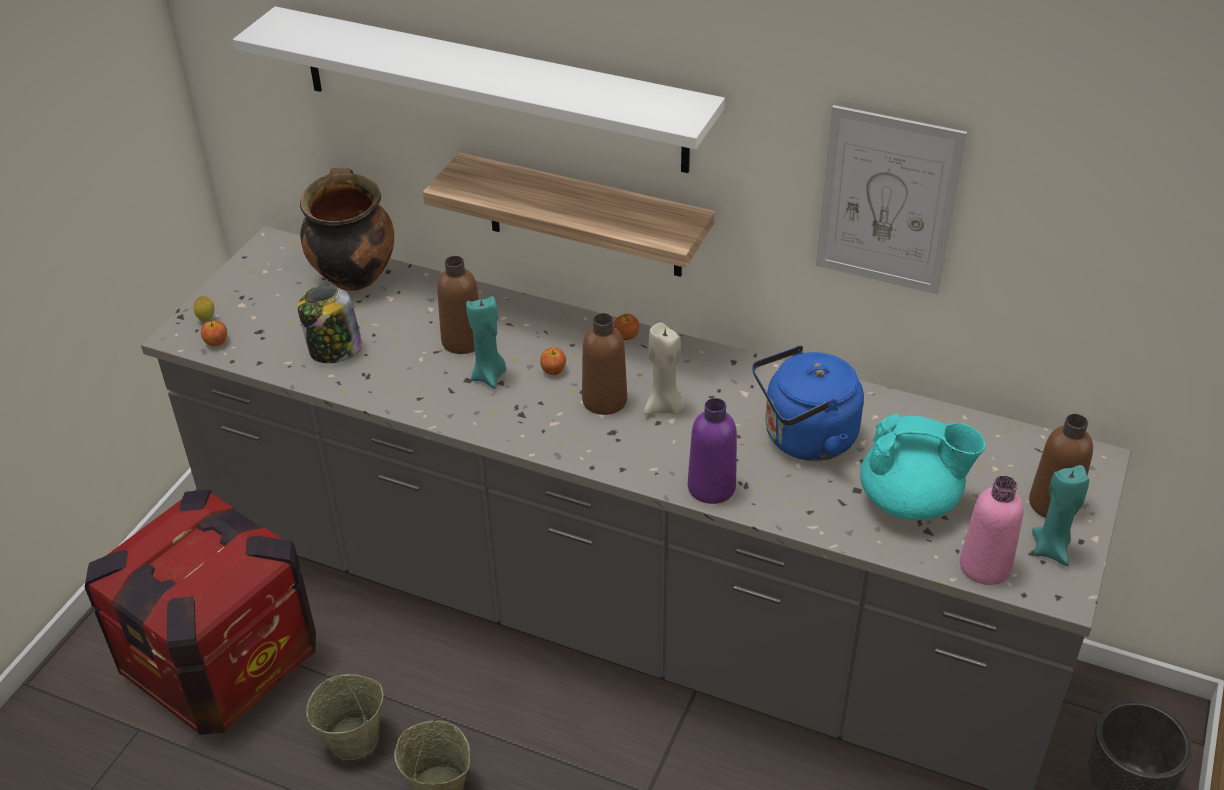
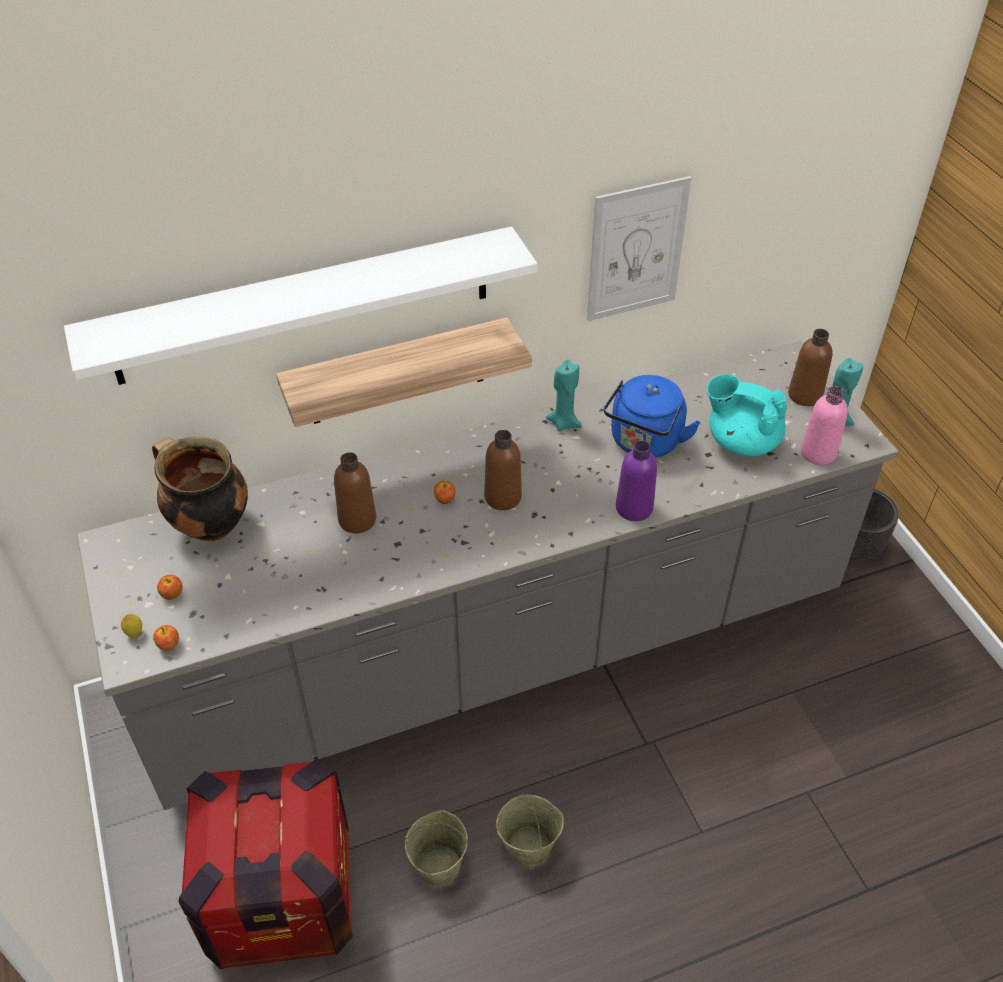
camera: 45 degrees left, 5 degrees up
jar [297,285,362,363] -> none
turquoise candle [466,296,507,389] -> turquoise candle moved to [546,359,582,432]
apple [614,314,639,340] -> apple moved to [157,575,183,600]
beige candle [644,323,684,415] -> none
turquoise teapot [860,414,985,520] -> turquoise teapot turned 120 degrees counterclockwise [707,374,787,457]

